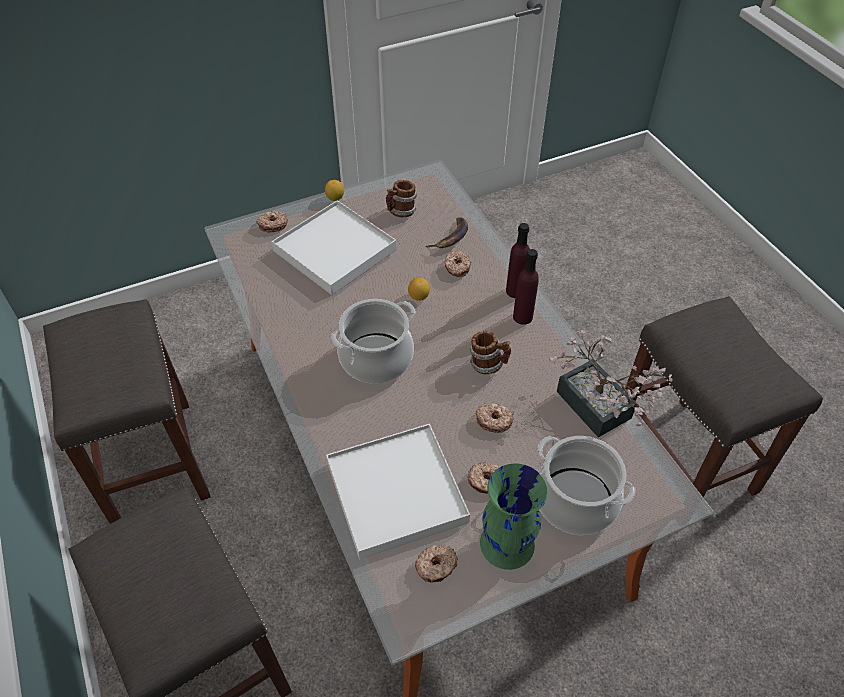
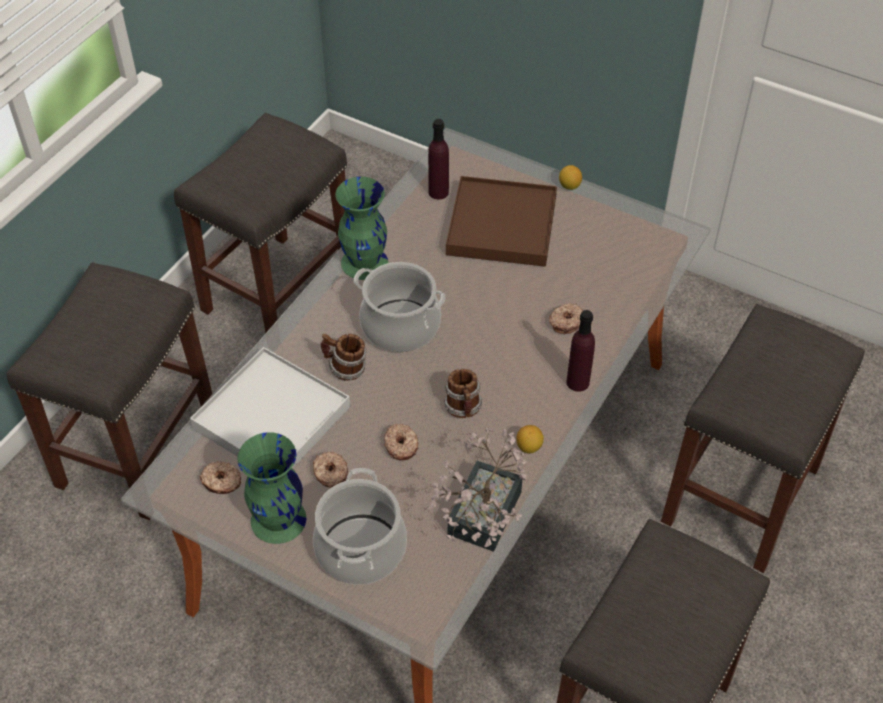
camera: 55 degrees right, 0 degrees up
donut [256,211,287,232] -> none
white tray [272,200,397,295] -> brown tray [446,176,557,267]
mug [386,180,417,217] -> mug moved to [321,334,366,381]
lemon [408,277,430,301] -> lemon moved to [516,425,544,453]
banana [426,217,468,248] -> none
purple bottle [513,249,539,325] -> purple bottle moved to [428,119,449,199]
none -> green vase [335,177,388,280]
none -> grey stool [661,304,865,573]

